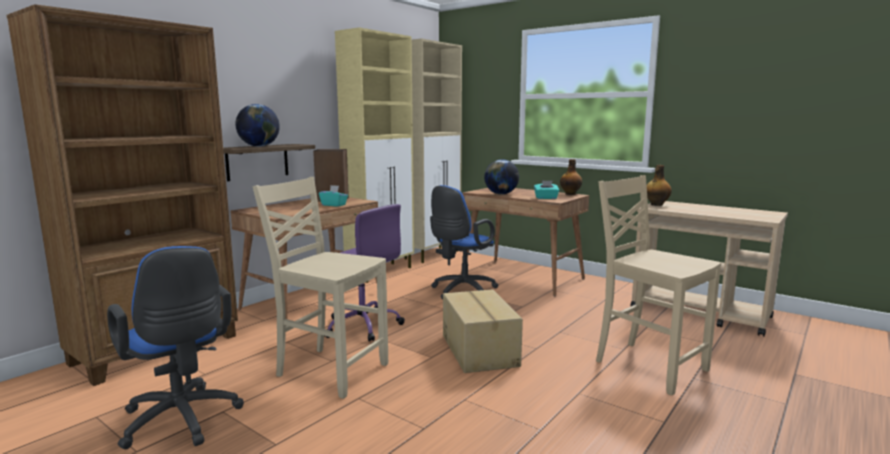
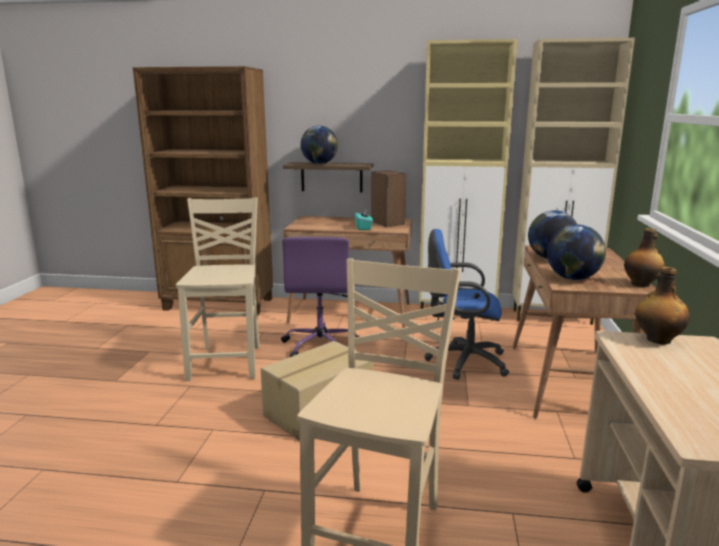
camera: 60 degrees right, 5 degrees up
blue office chair [107,246,244,449] -> none
turquoise tissue box [534,180,560,199] -> globe [547,224,606,280]

